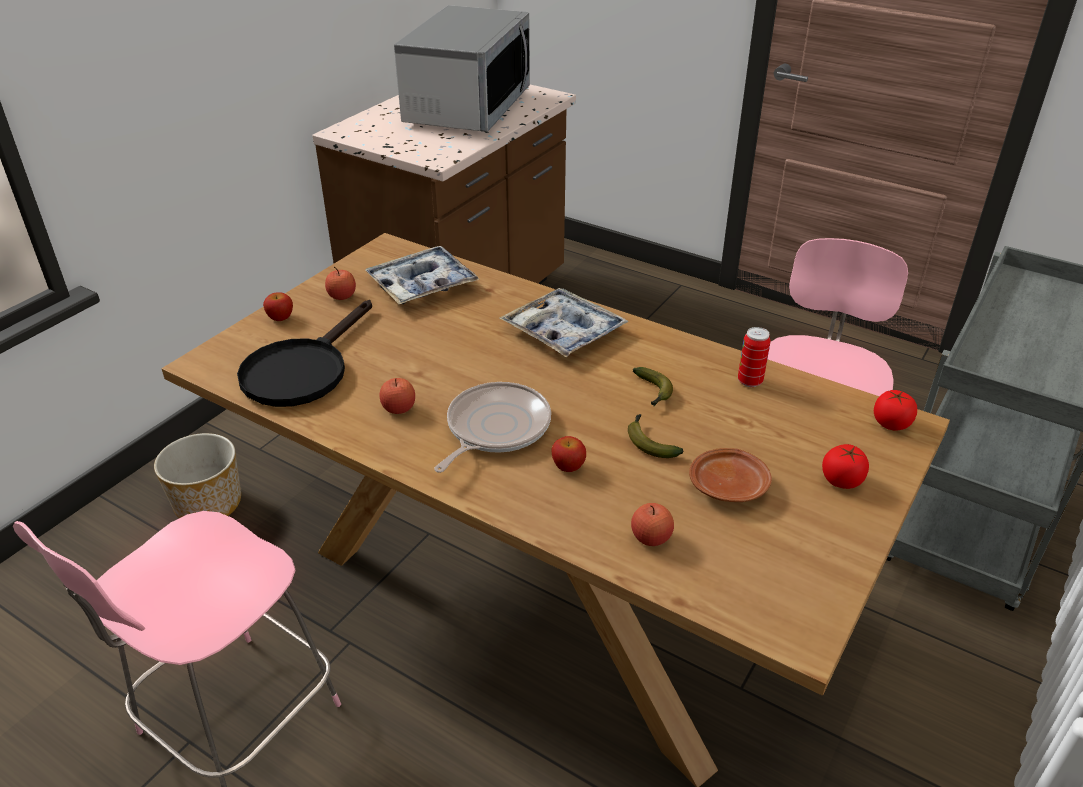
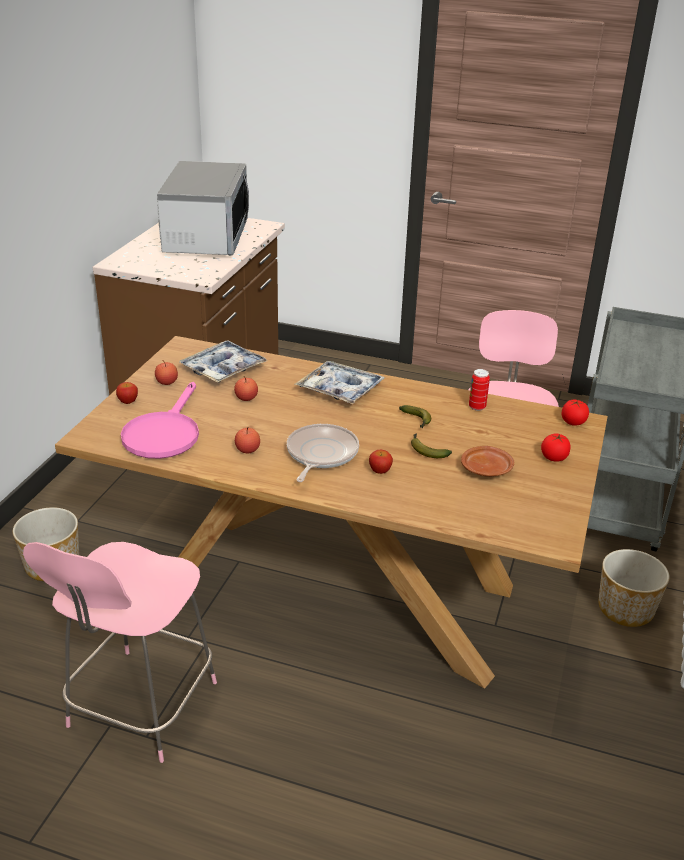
camera: 15 degrees left, 5 degrees down
black frying pan [237,300,372,407] -> pink frying pan [121,382,199,459]
apple [631,503,674,546] -> apple moved to [234,376,258,401]
none -> planter [598,549,670,627]

